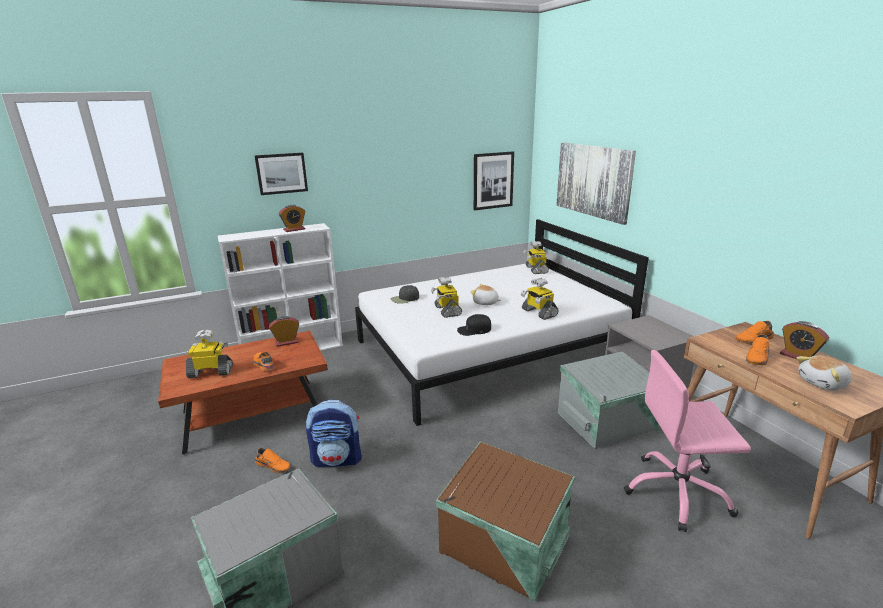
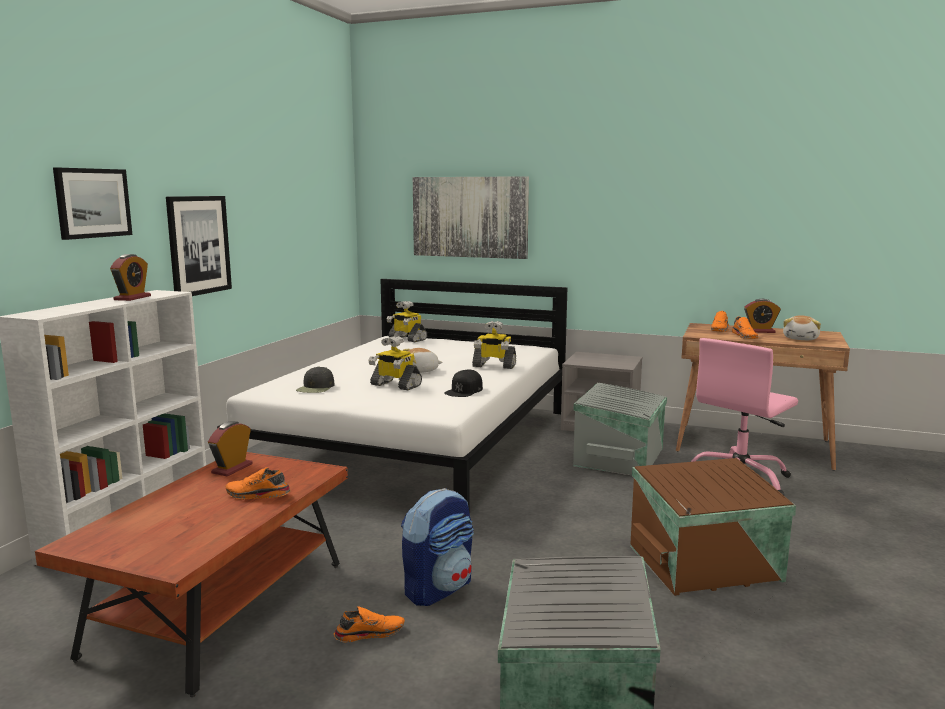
camera: 45 degrees left, 10 degrees down
toy robot [186,330,233,378] -> none
picture [474,151,514,210] -> picture moved to [166,196,232,296]

